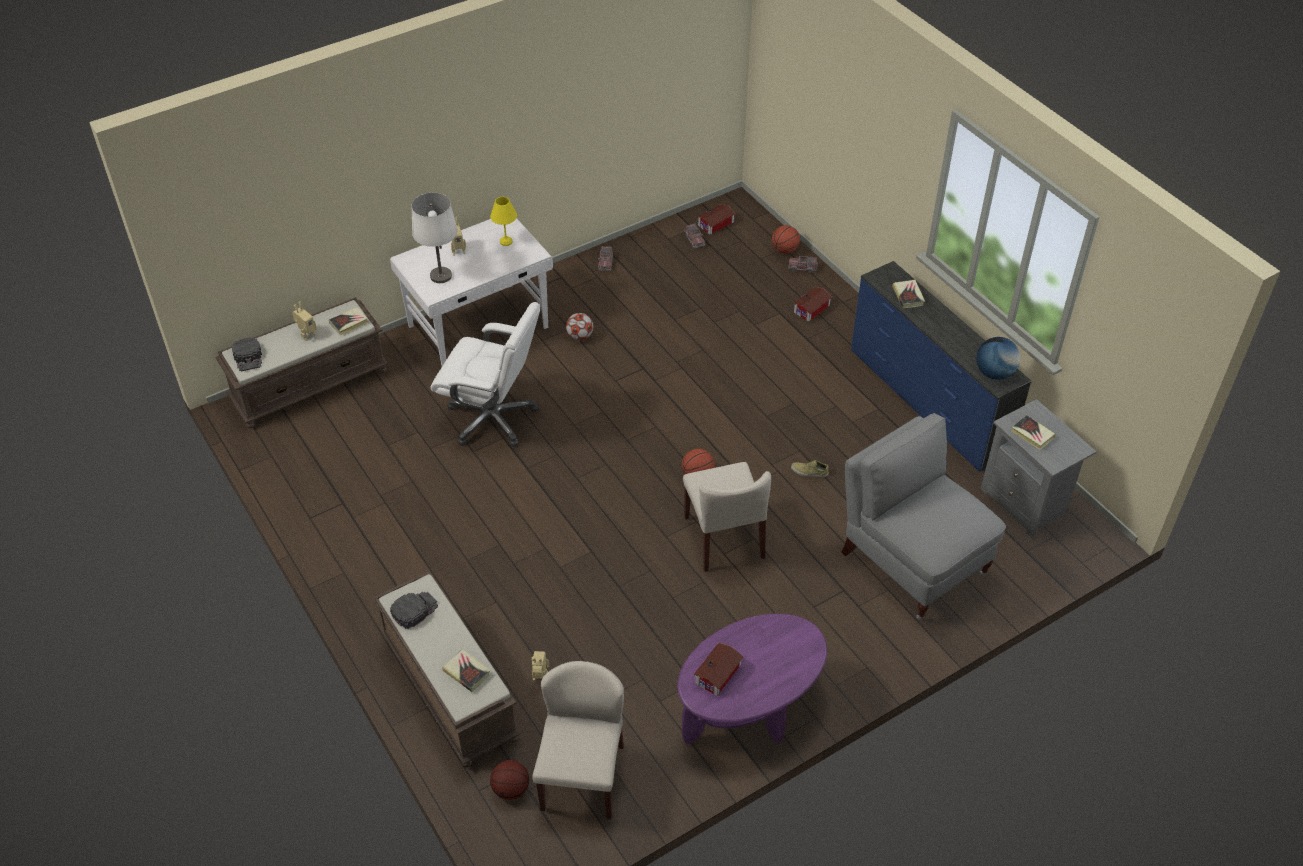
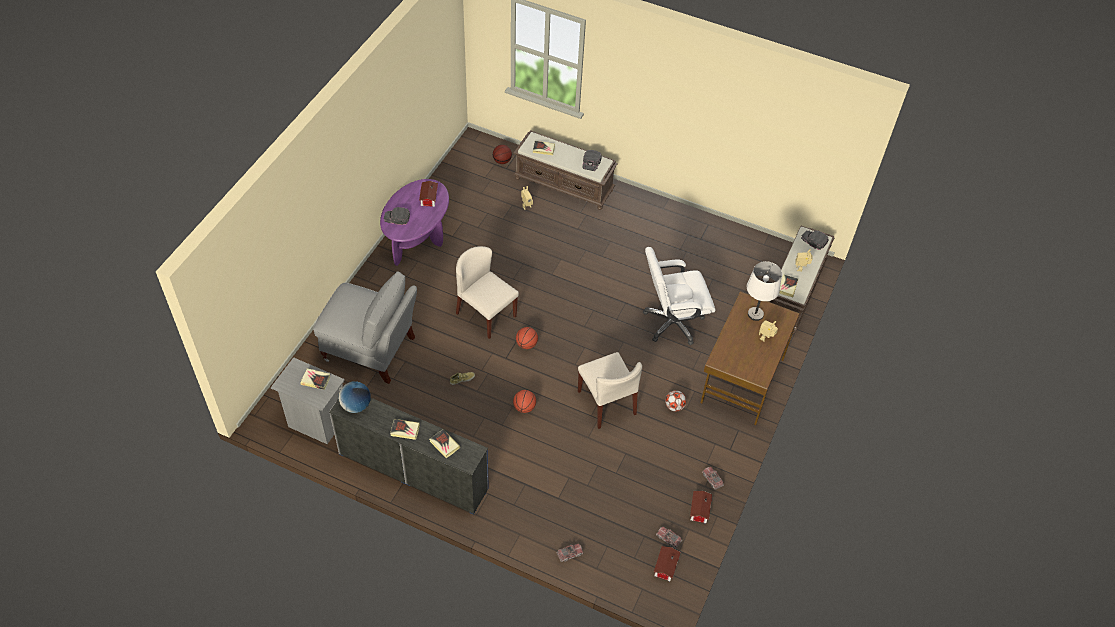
camera: 145 degrees right, 5 degrees up
white desk [390,218,553,366] -> brown desk [701,291,800,425]
yellow table lamp [490,197,517,246] -> none
beige chair [532,661,624,819] -> beige chair moved to [578,352,642,429]
basketball [772,225,800,254] -> basketball moved to [513,390,536,413]
toy house [793,287,832,322] -> toy house moved to [690,491,712,523]
none -> black cap [384,207,410,225]
none -> book [390,419,420,440]

